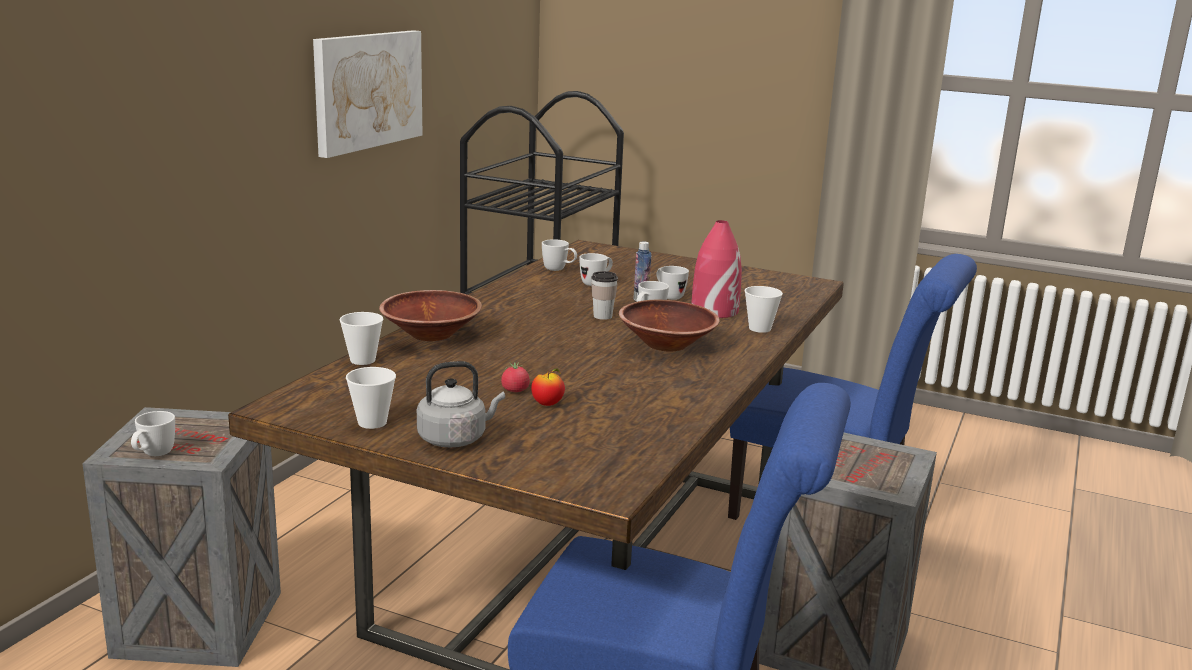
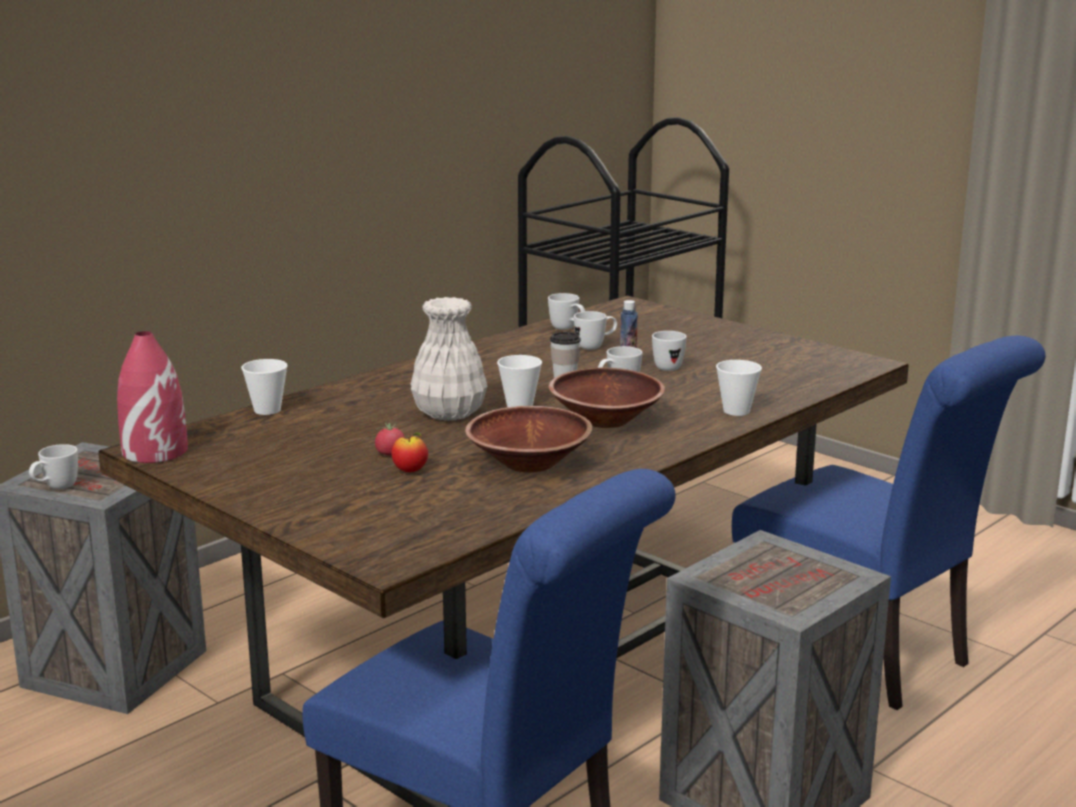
camera: 20 degrees right, 0 degrees up
picture [313,30,422,158] -> none
cup [346,367,396,429] -> cup moved to [497,355,542,407]
brown bowl [379,290,482,341] -> brown bowl moved to [465,406,593,473]
grey kettle [417,361,505,448] -> none
red vase [691,220,742,318] -> red vase moved to [117,331,188,463]
none -> white vase [410,297,487,421]

